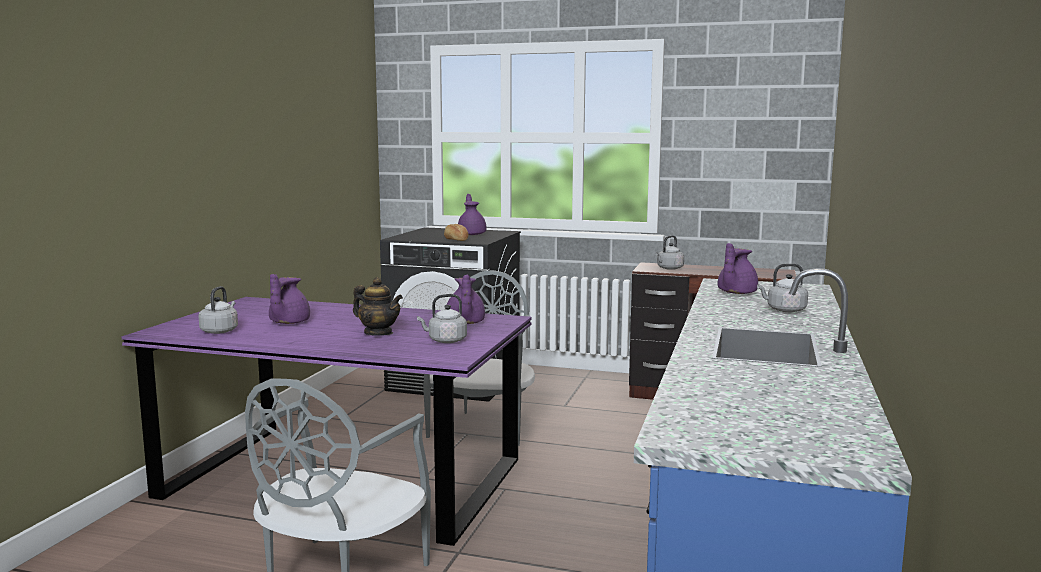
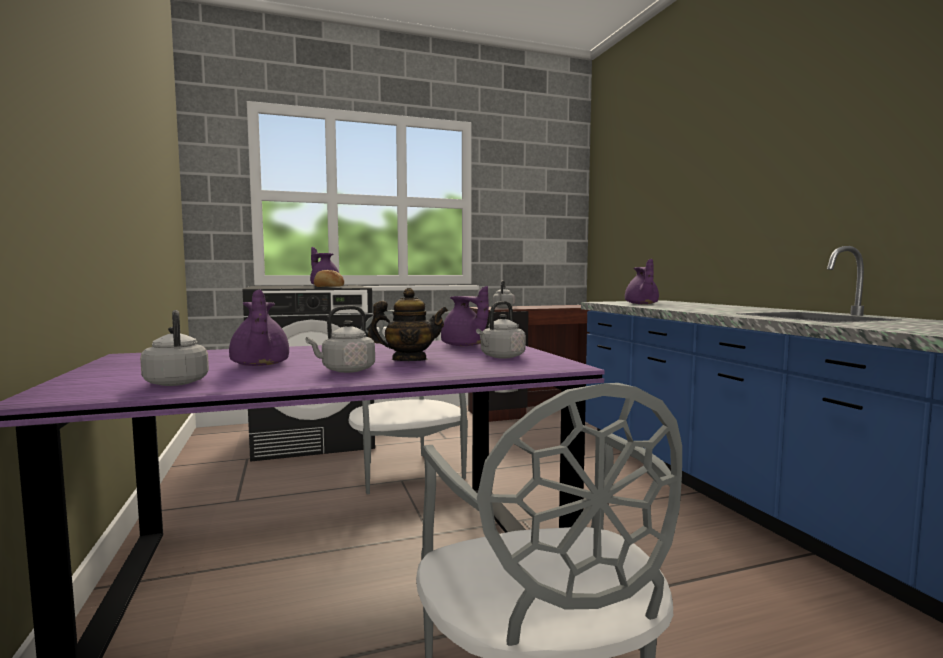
camera: 35 degrees left, 5 degrees down
grey kettle [757,263,808,312] -> grey kettle moved to [306,306,375,373]

